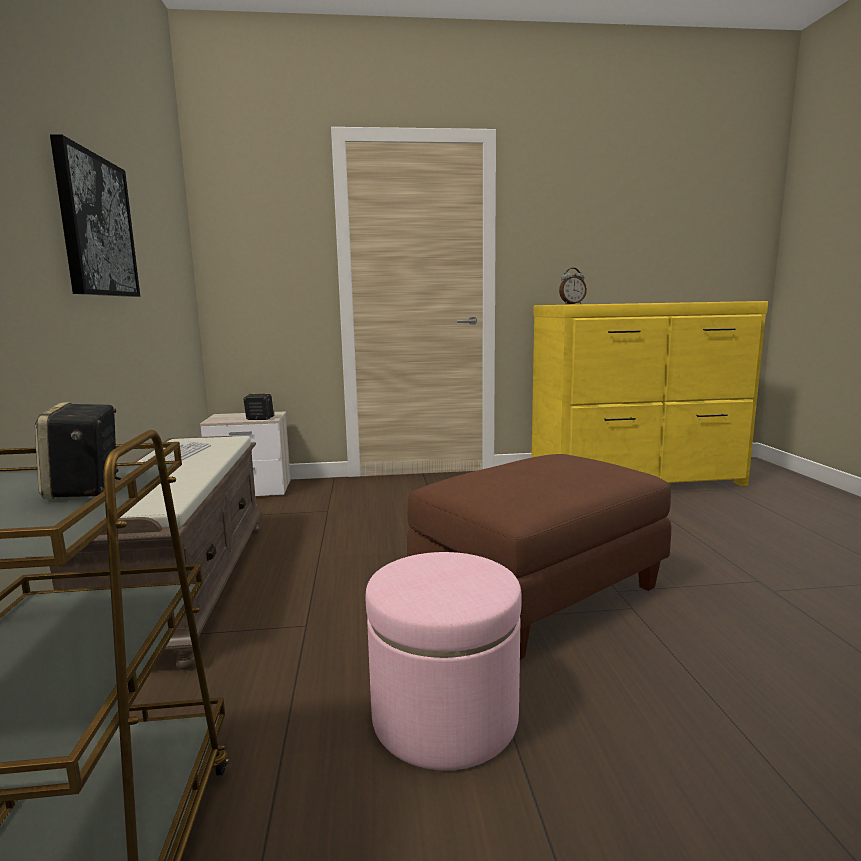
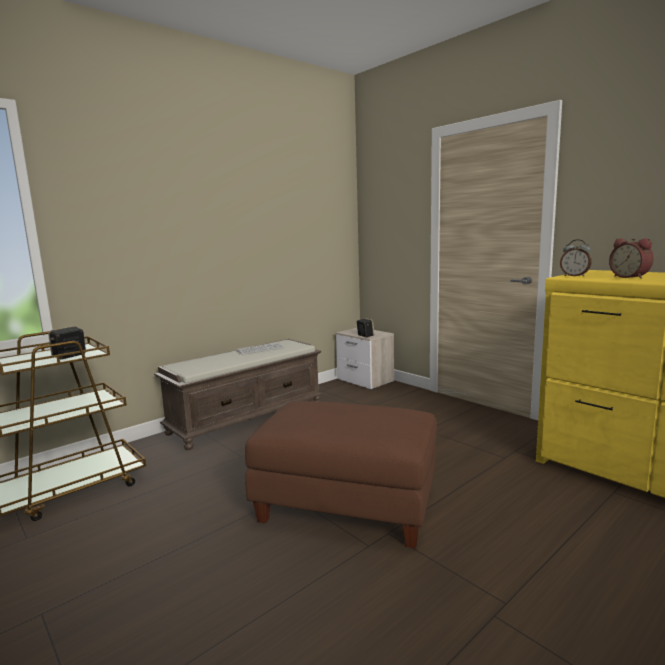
camera: 55 degrees right, 0 degrees up
picture [50,134,140,297] -> none
pink ottoman [366,552,522,770] -> none
none -> alarm clock [609,238,654,279]

